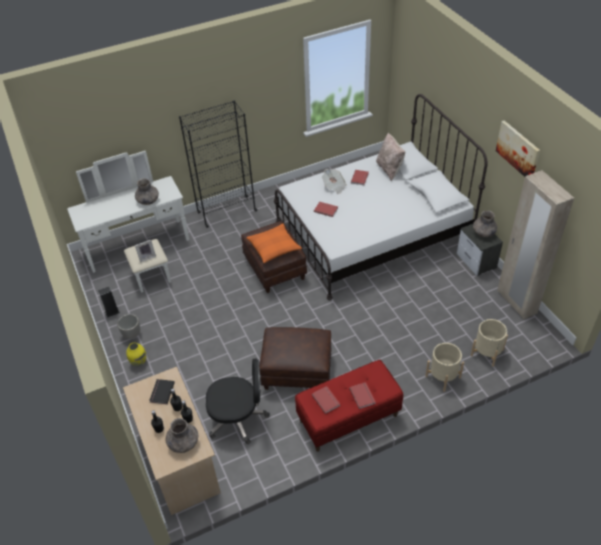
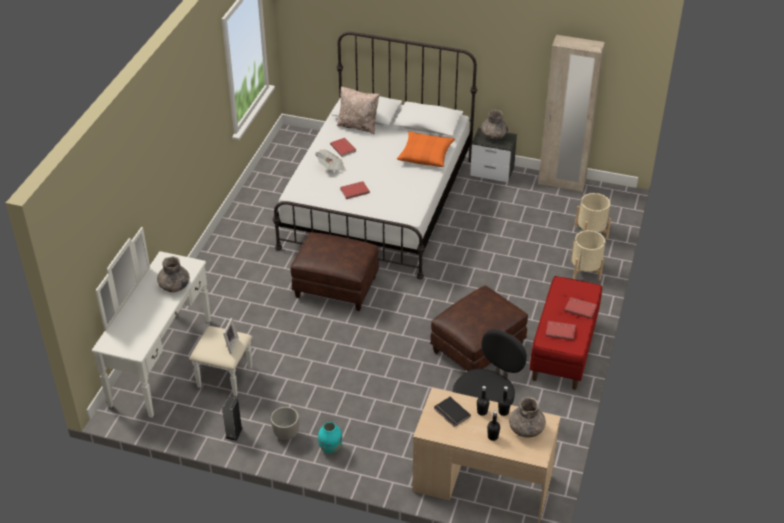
camera: 50 degrees left, 5 degrees down
yellow vase [126,343,146,367] -> turquoise vase [318,422,343,454]
black bookcase [179,100,257,228] -> none
orange pillow [246,223,302,263] -> orange pillow moved to [397,131,455,167]
picture [496,120,540,177] -> none

